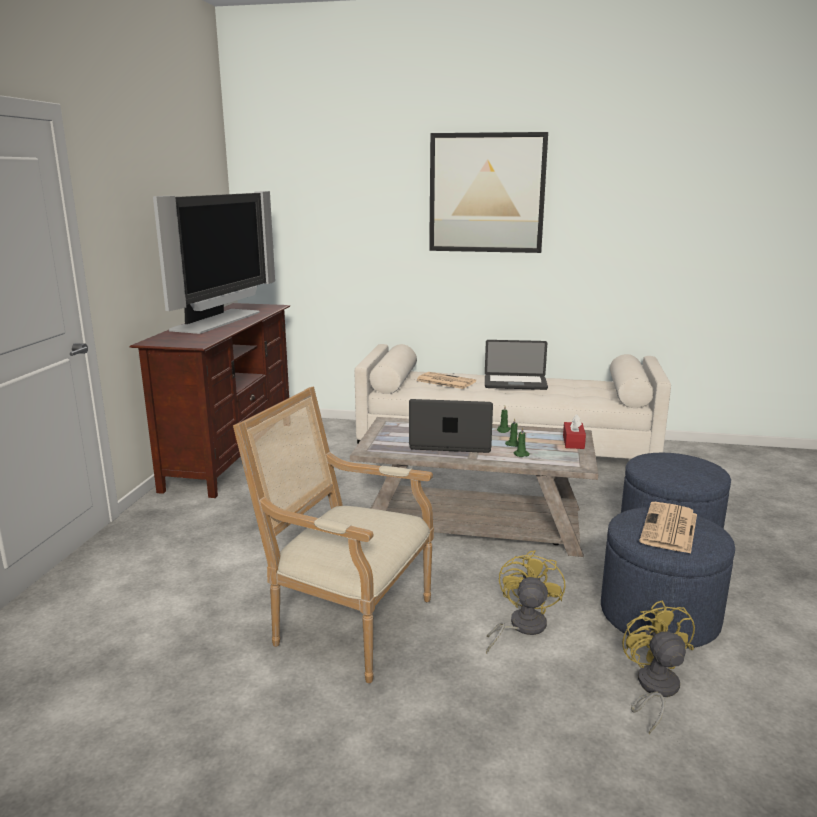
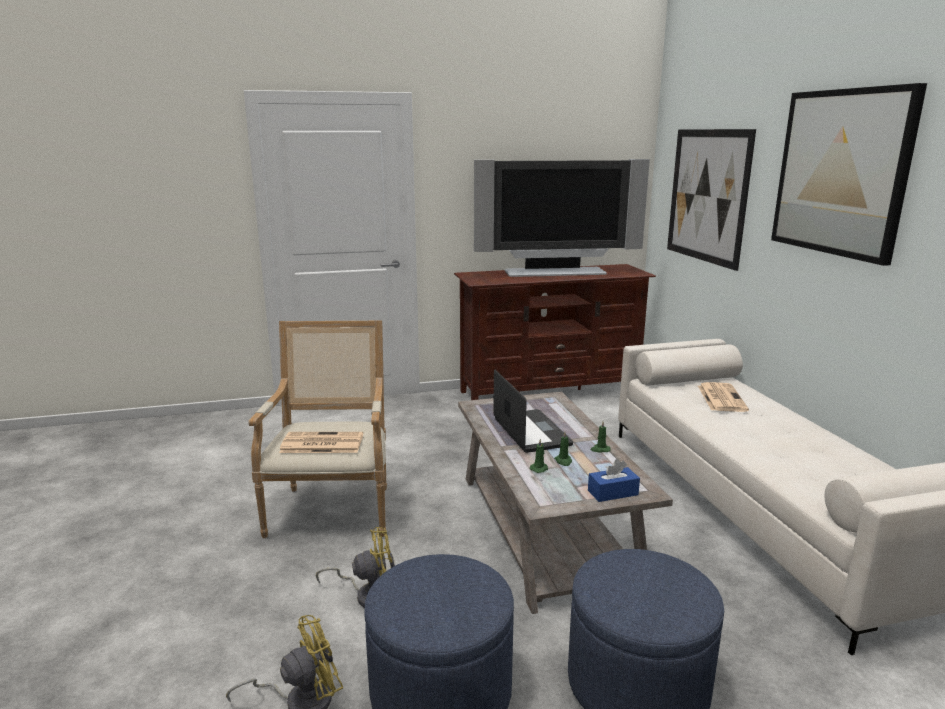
camera: 65 degrees right, 0 degrees up
laptop [485,340,548,390] -> none
red tissue box [563,414,586,449] -> blue tissue box [588,459,640,502]
newspaper [639,502,697,554] -> newspaper moved to [279,432,363,453]
none -> picture [667,129,756,271]

